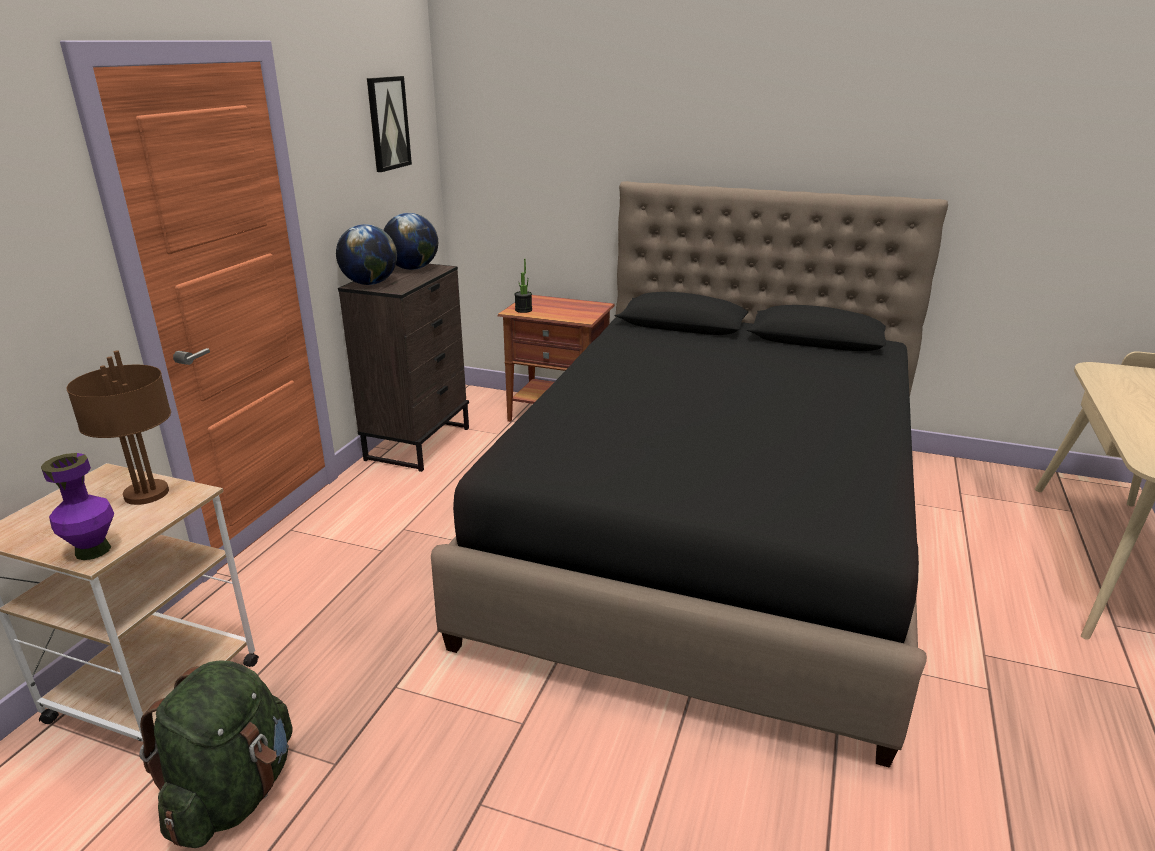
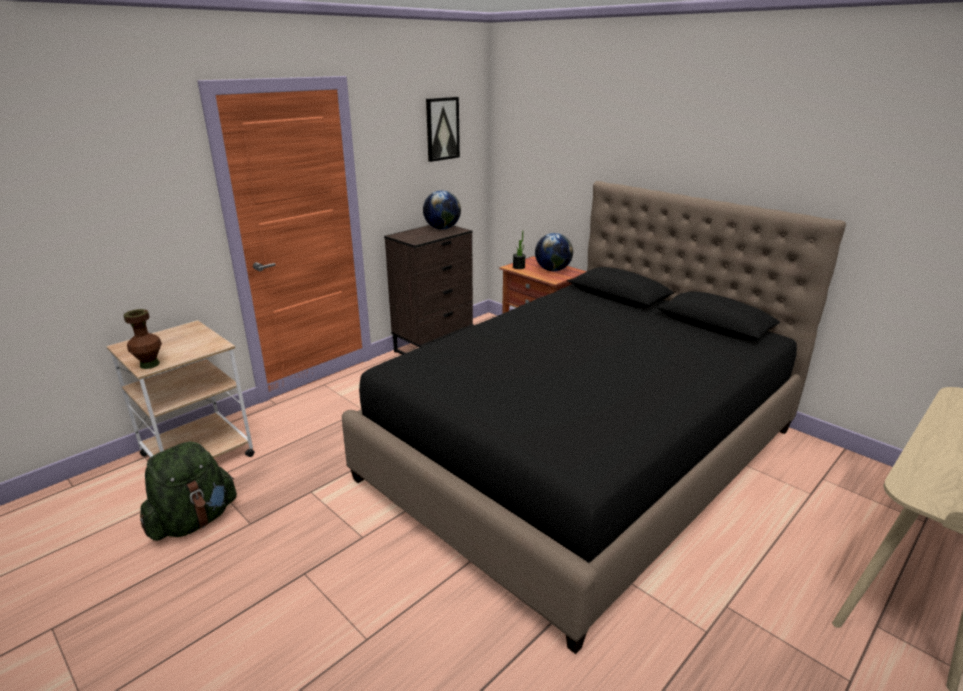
camera: 25 degrees right, 0 degrees up
purple vase [41,453,114,560] -> brown vase [123,309,162,369]
brown table lamp [66,350,171,505] -> none
globe [336,224,397,285] -> globe moved to [535,233,573,271]

